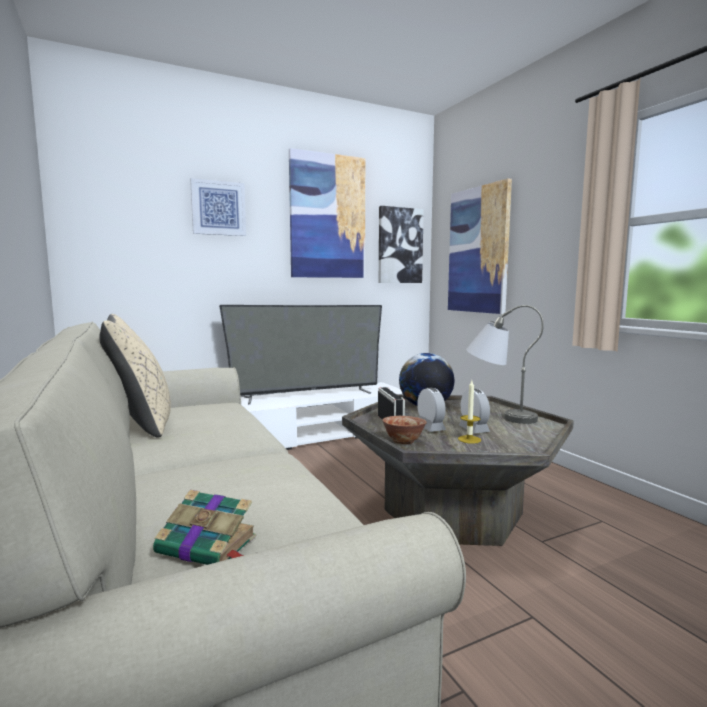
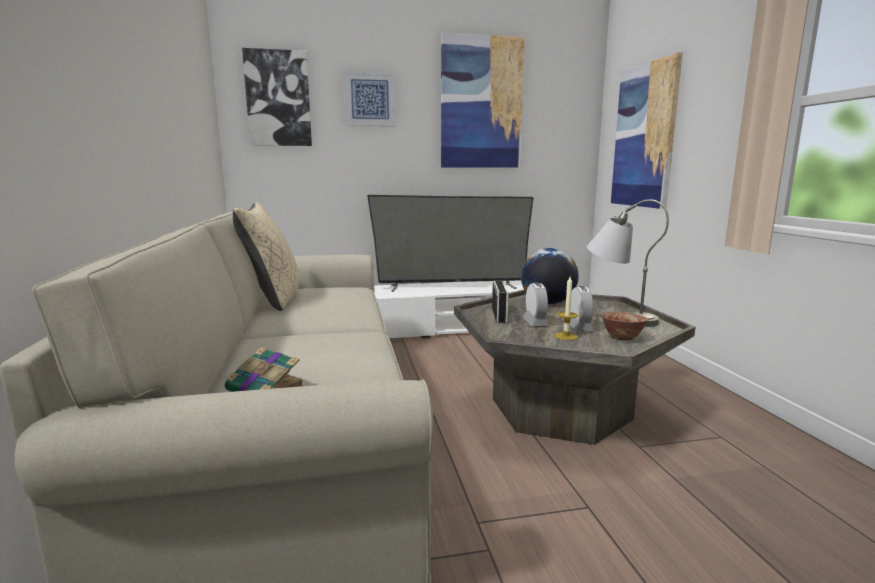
camera: 15 degrees right, 5 degrees up
picture [379,206,424,283] -> picture moved to [242,48,312,146]
bowl [382,416,427,444] -> bowl moved to [601,312,649,341]

